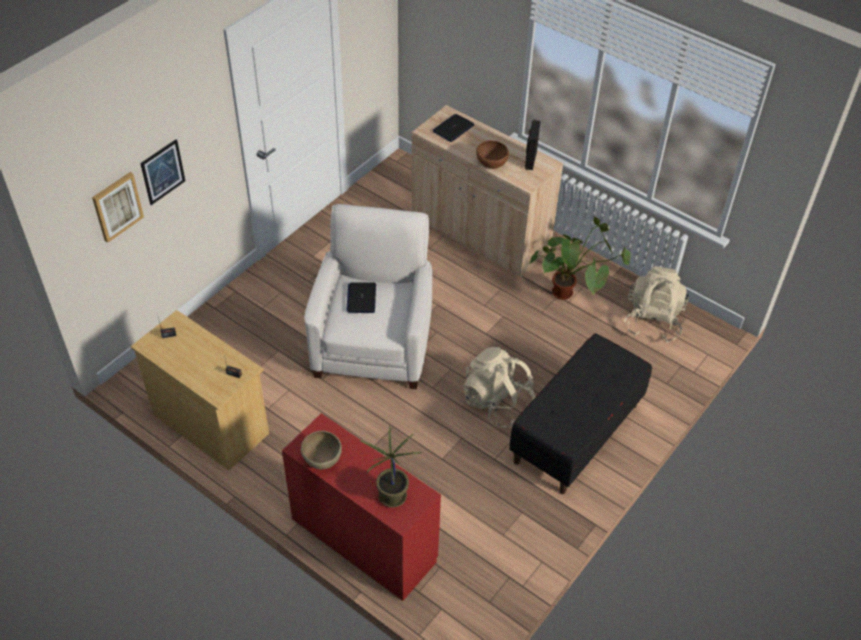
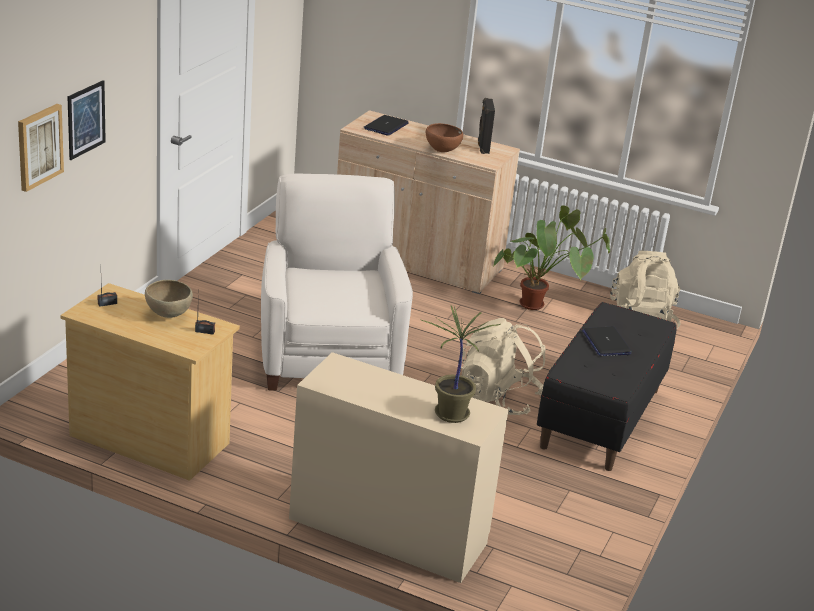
camera: 15 degrees left, 20 degrees down
red desk [282,413,441,601] -> beige desk [289,352,509,583]
brown bowl [301,431,342,469] -> brown bowl moved to [145,280,193,318]
laptop [346,282,376,313] -> laptop moved to [582,326,631,356]

